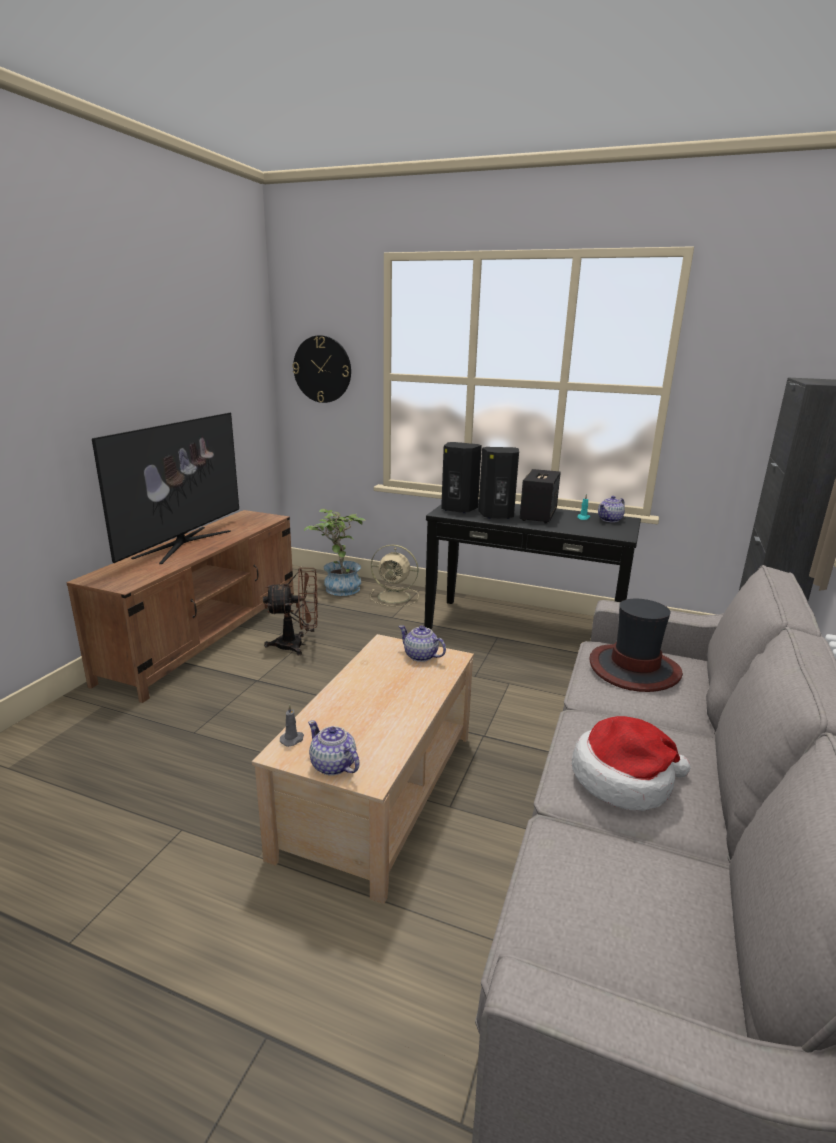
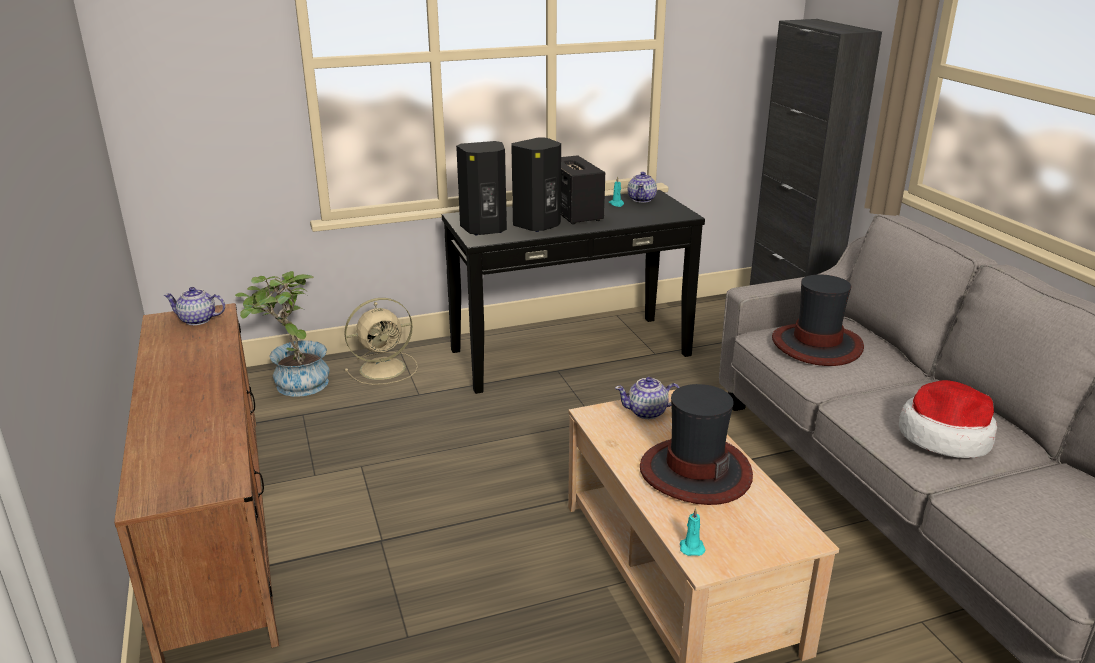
camera: 40 degrees left, 5 degrees up
television [92,412,239,564] -> none
brown fan [263,567,318,655] -> none
grey candle [280,704,304,747] -> turquoise candle [680,508,706,556]
wall clock [292,335,351,403] -> none
teapot [308,721,360,775] -> teapot moved to [163,287,225,325]
none -> hat [640,384,753,505]

